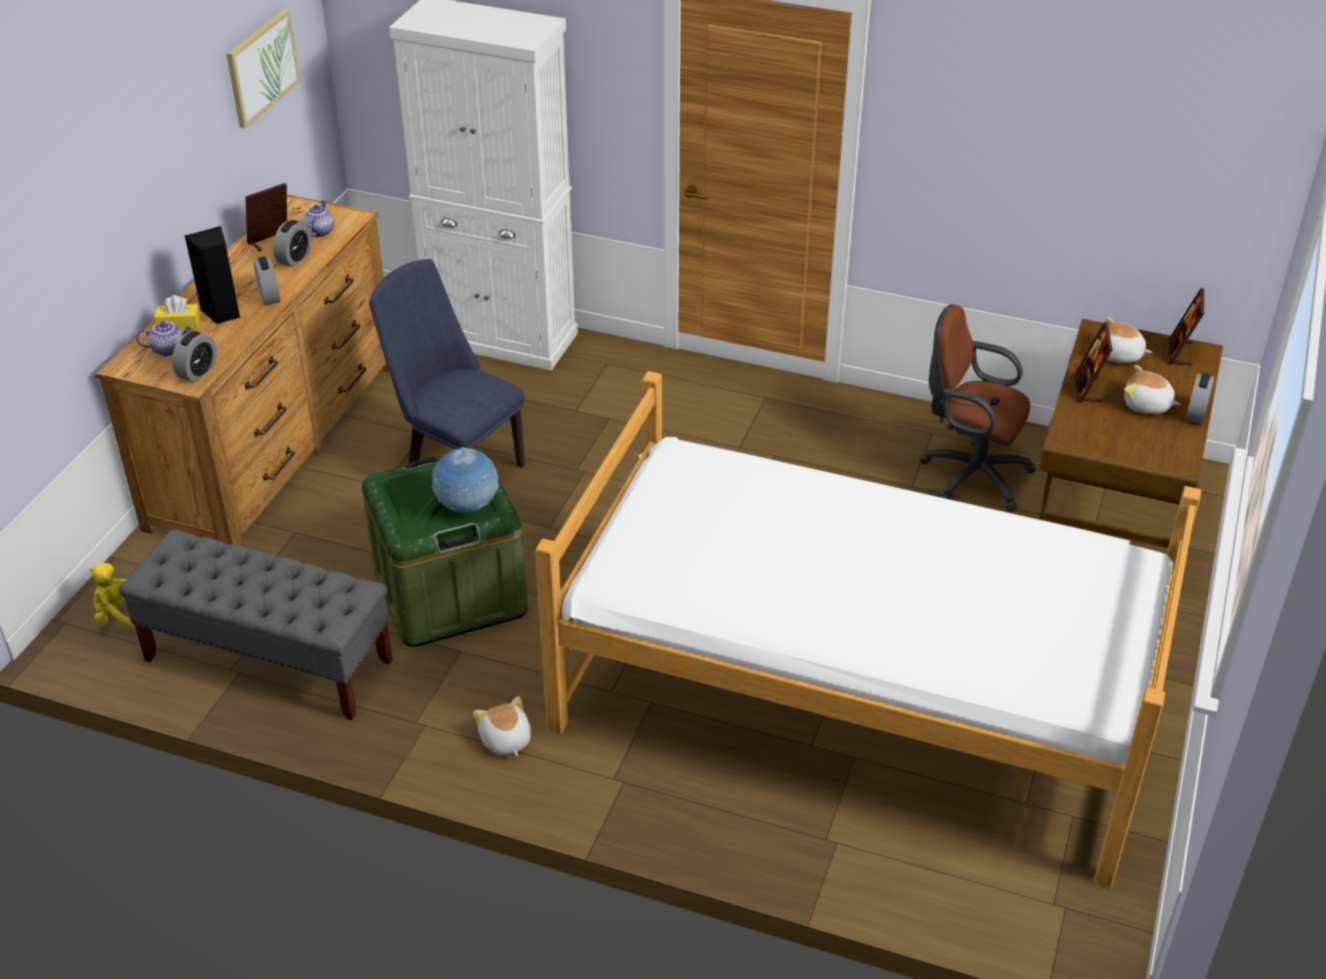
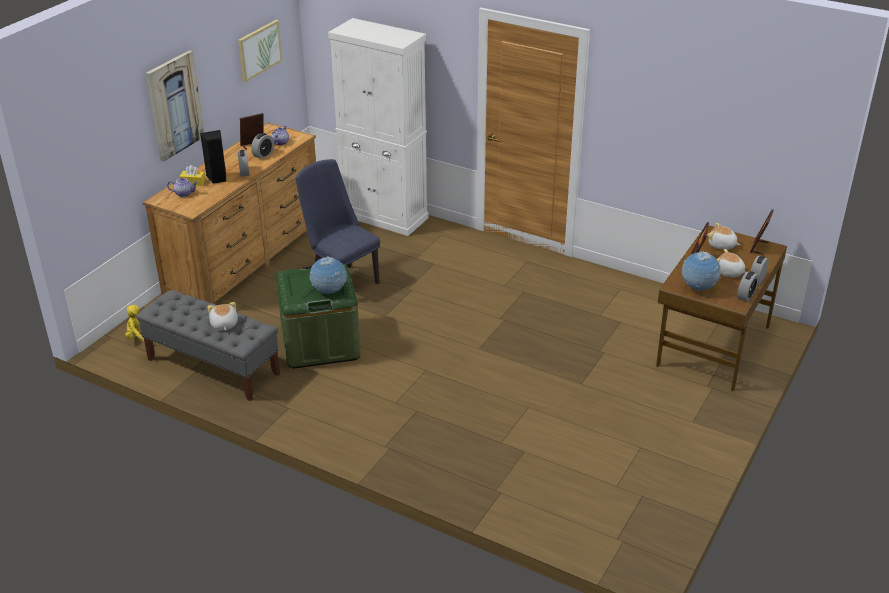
camera: 10 degrees right, 5 degrees down
alarm clock [172,331,217,383] -> alarm clock moved to [737,271,759,302]
plush toy [473,696,531,756] -> plush toy moved to [208,302,238,330]
bed [535,371,1201,887] -> none
brown office chair [919,304,1036,511] -> none
none -> picture [146,51,204,162]
none -> globe [682,251,721,291]

